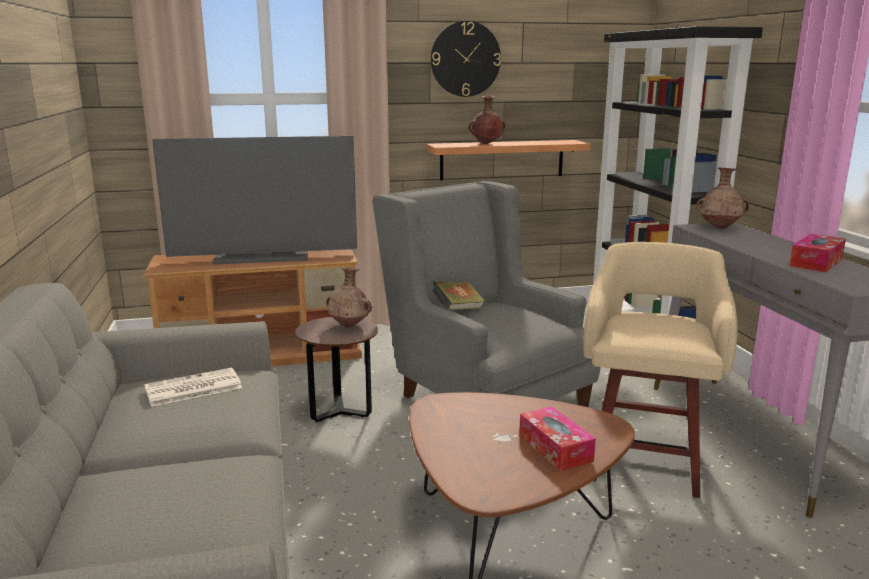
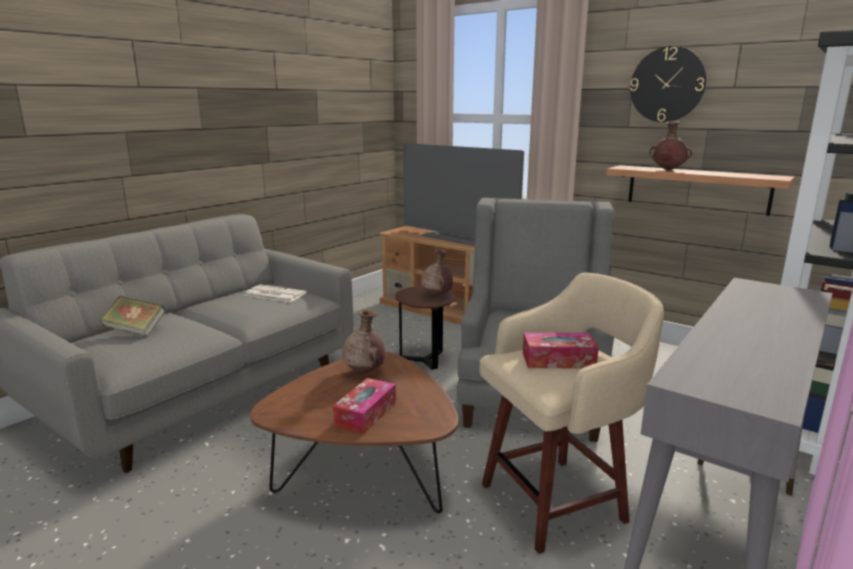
camera: 50 degrees right, 0 degrees up
book [433,282,486,310] -> book moved to [100,296,166,337]
brown vase [696,168,749,229] -> brown vase moved to [342,310,385,374]
tissue box [789,234,846,272] -> tissue box moved to [523,333,599,369]

